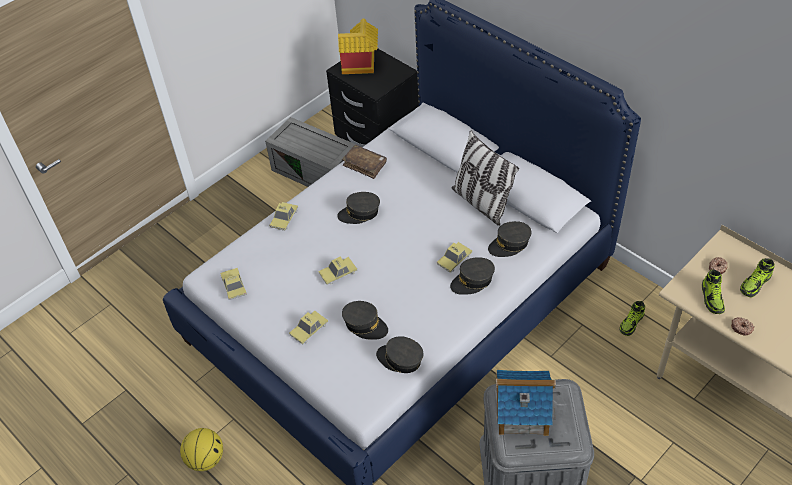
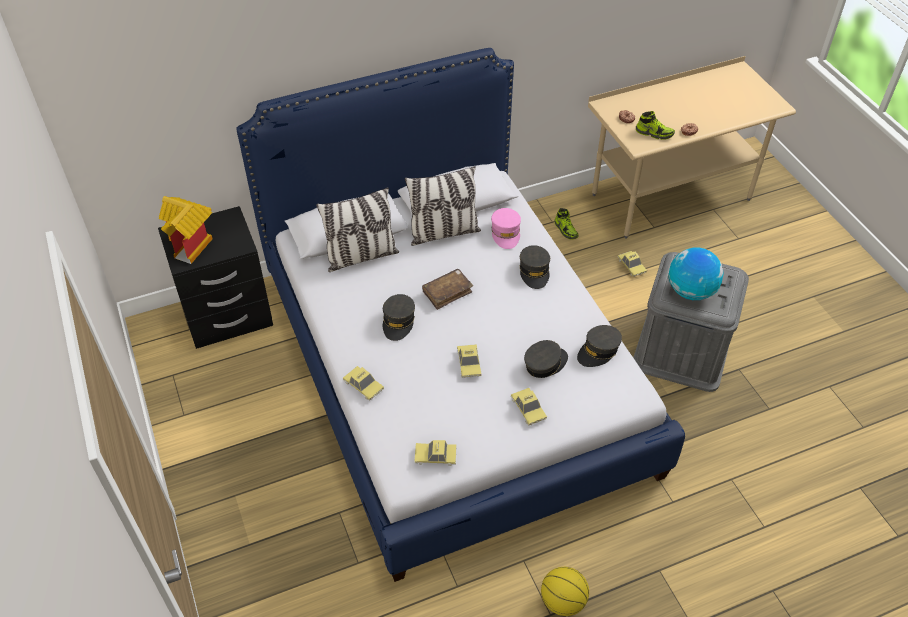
camera: 70 degrees left, 0 degrees up
grey storage box [265,117,357,187] -> none
brown book [342,145,387,179] -> brown book moved to [422,269,473,310]
toy car [437,242,472,273] -> toy car moved to [618,251,647,277]
grey cap [488,221,531,257] -> pink cap [491,208,521,249]
toy house [496,370,556,436] -> globe [668,248,723,300]
shoe [740,258,775,298] -> none
none -> pillow [316,187,399,272]

